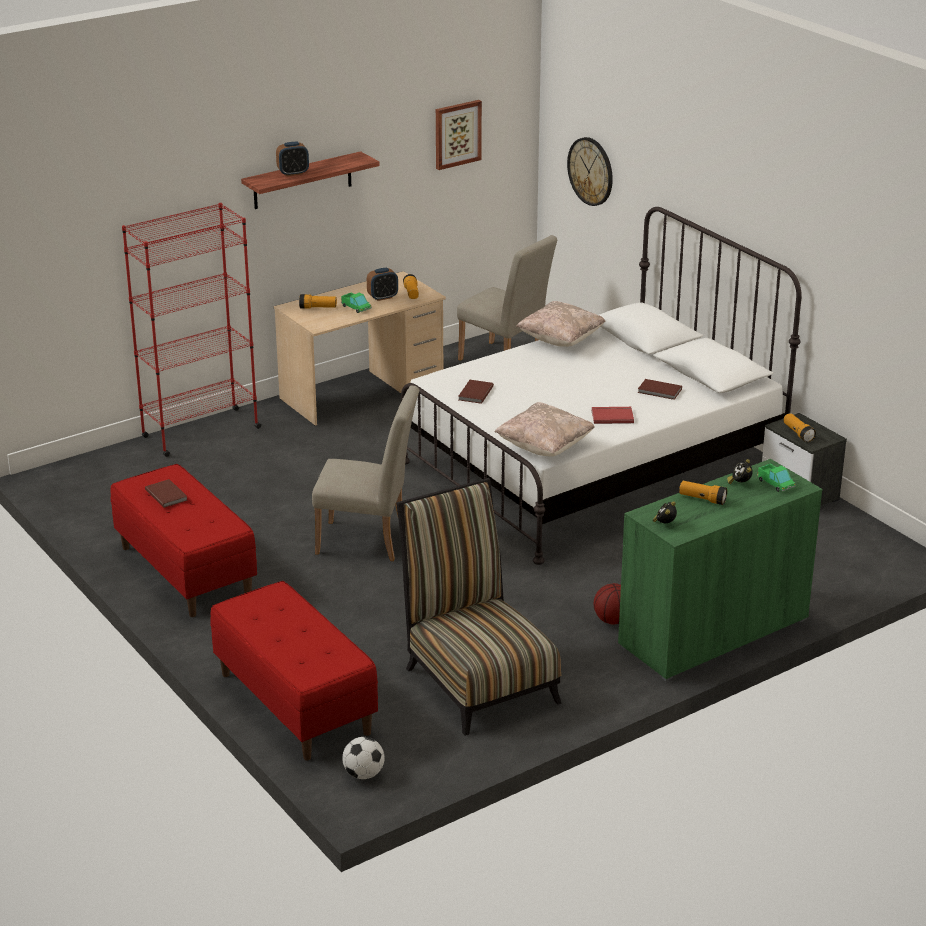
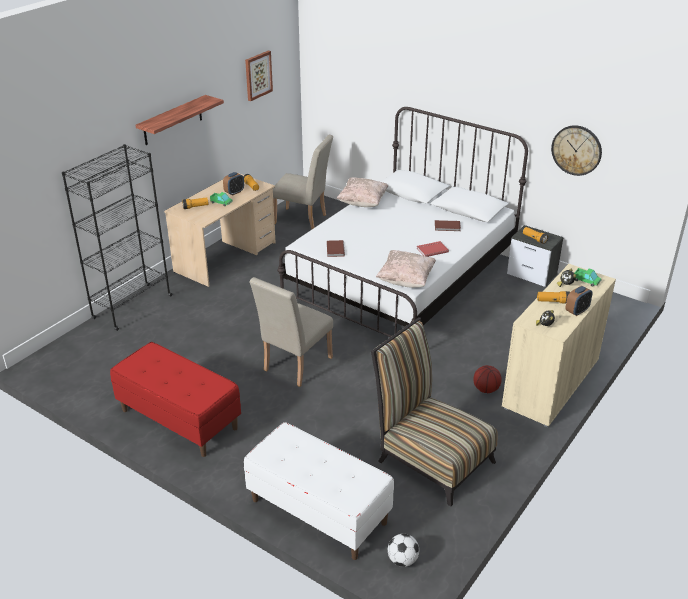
camera: 20 degrees left, 5 degrees up
red bookcase [122,203,261,457] -> black bookcase [62,144,172,331]
brown book [145,479,188,508] -> none
red bench [210,581,378,760] -> white bench [244,422,394,560]
alarm clock [276,142,309,176] -> alarm clock moved to [566,286,593,316]
beige chair [312,386,420,561] -> beige chair turned 135 degrees clockwise [249,277,333,387]
wall clock [567,137,613,206] -> wall clock moved to [551,125,602,176]
green cabinet [618,459,823,681] -> beige cabinet [502,264,616,428]

